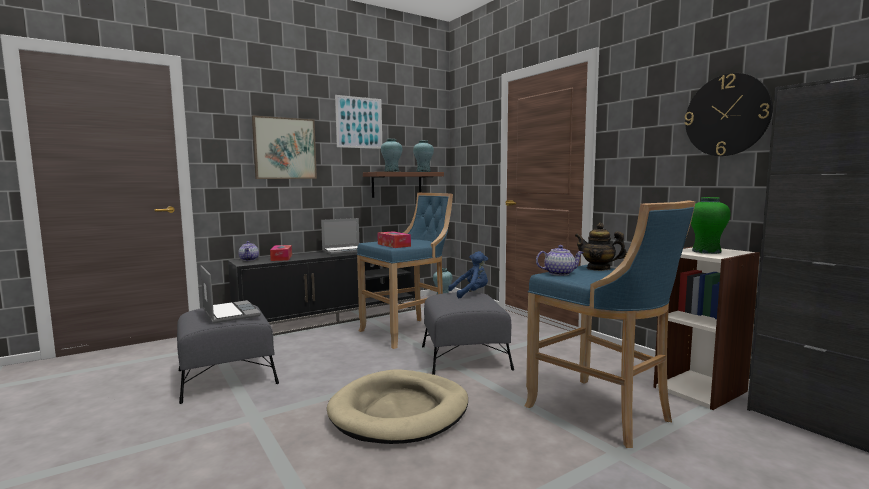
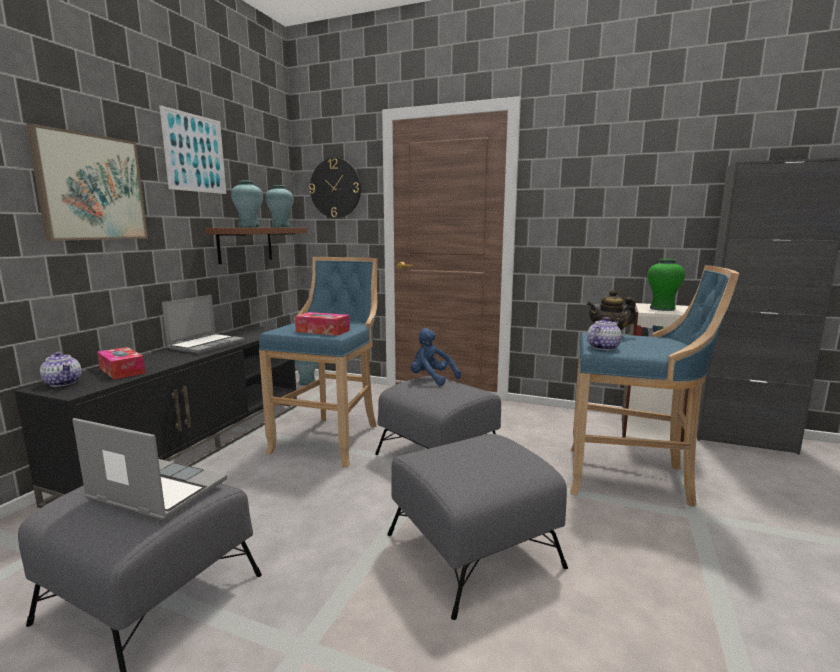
camera: 35 degrees left, 5 degrees up
beige dog bed [327,369,468,444] -> grey ottoman [387,434,568,620]
blue plush toy [448,251,488,298] -> blue plush toy turned 90 degrees counterclockwise [411,328,461,386]
wall clock [684,73,773,156] -> wall clock moved to [309,158,361,218]

